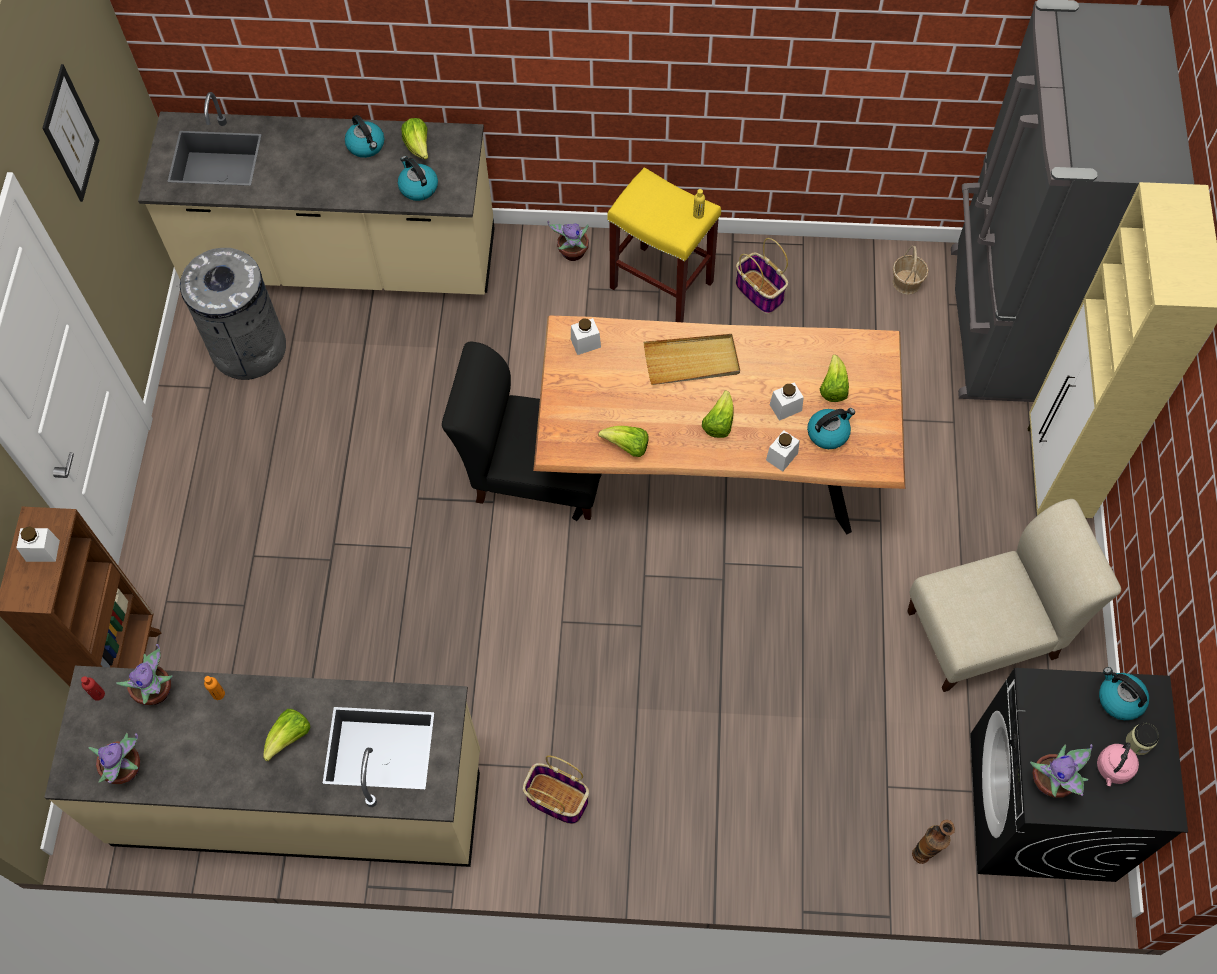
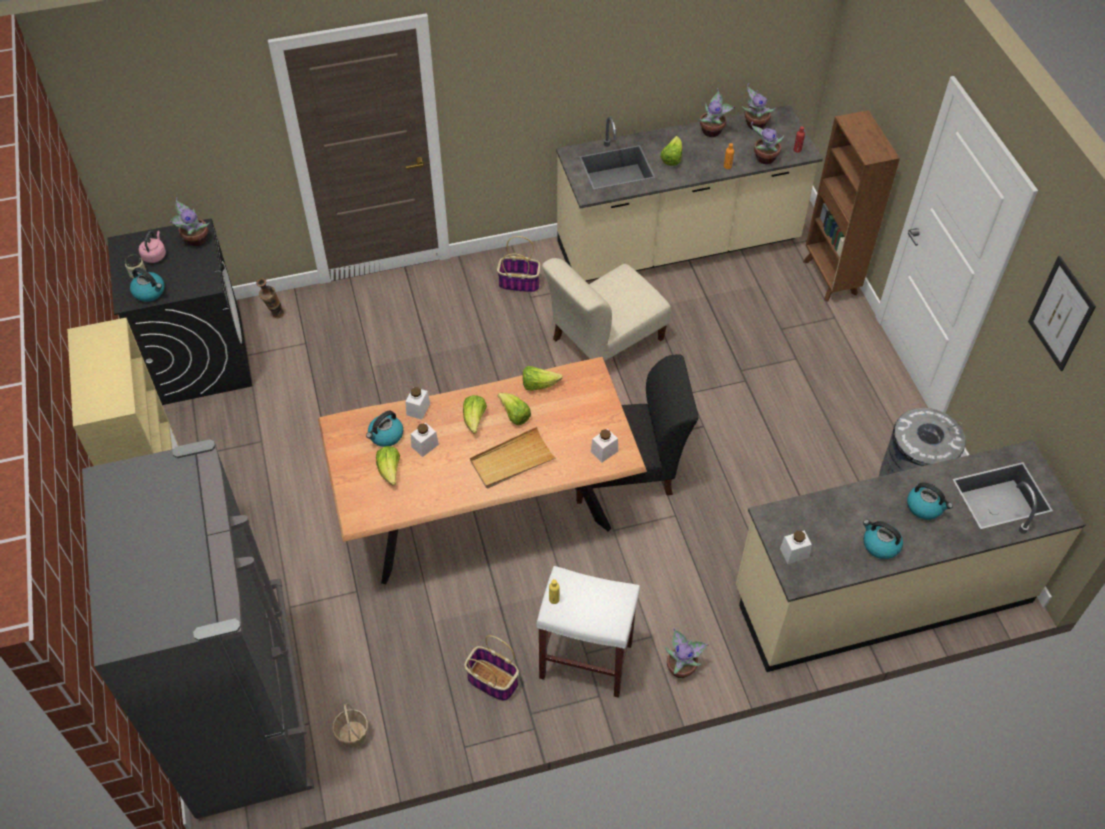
camera: 160 degrees right, 10 degrees down
white jar [16,526,60,562] -> white jar moved to [780,531,812,564]
kettle [398,156,438,201] -> kettle moved to [907,482,953,520]
lettuce [401,118,428,160] -> lettuce moved to [497,393,531,425]
yellow stool [607,167,721,322] -> white stool [537,566,640,698]
beige chair [907,499,1121,692] -> beige chair moved to [542,258,671,362]
none -> potted plant [699,88,735,137]

